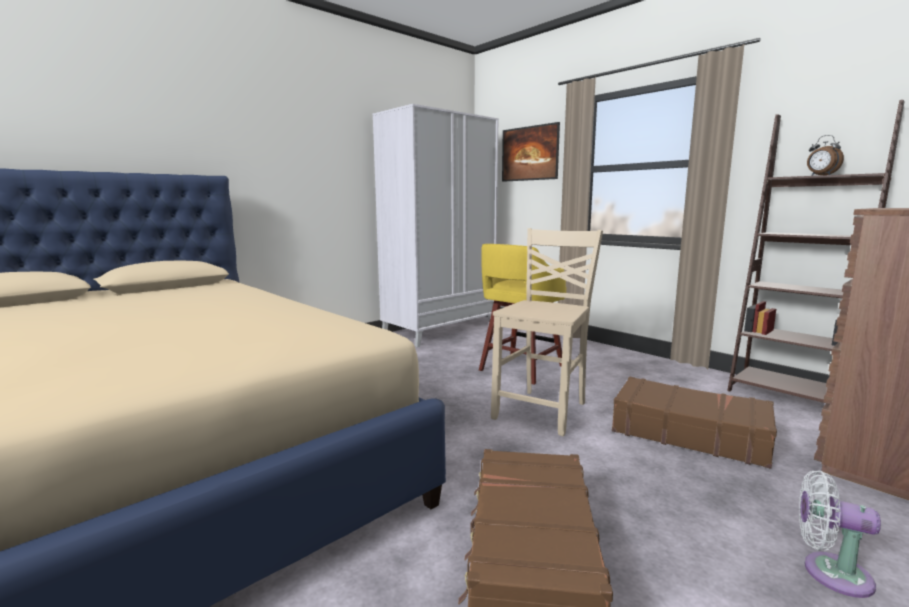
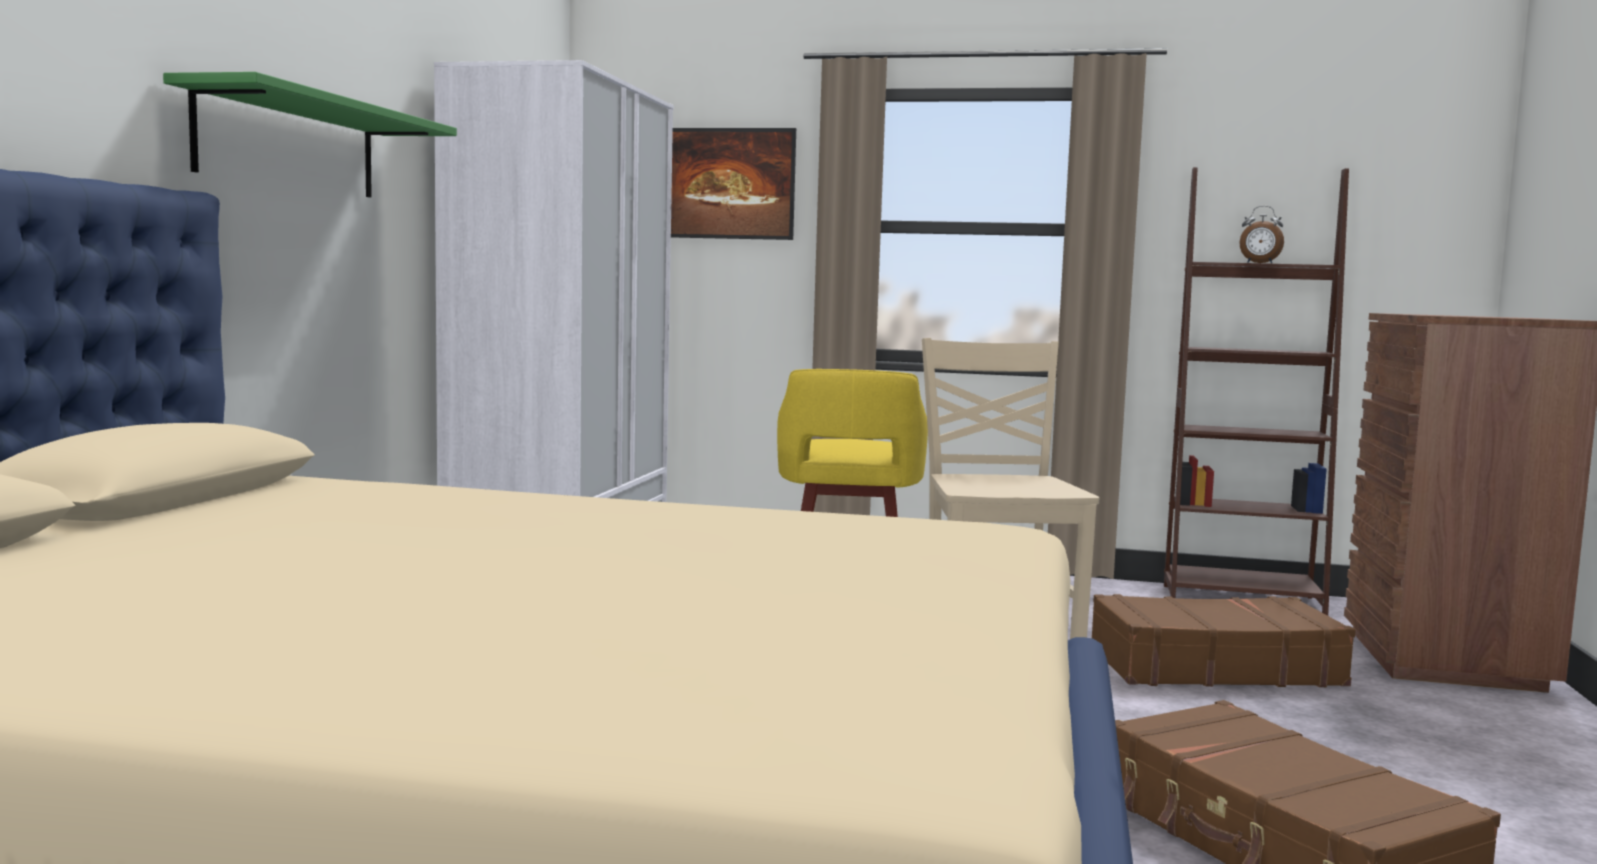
camera: 35 degrees left, 5 degrees down
white fan [799,470,881,598] -> none
none -> green shelf [163,72,457,198]

